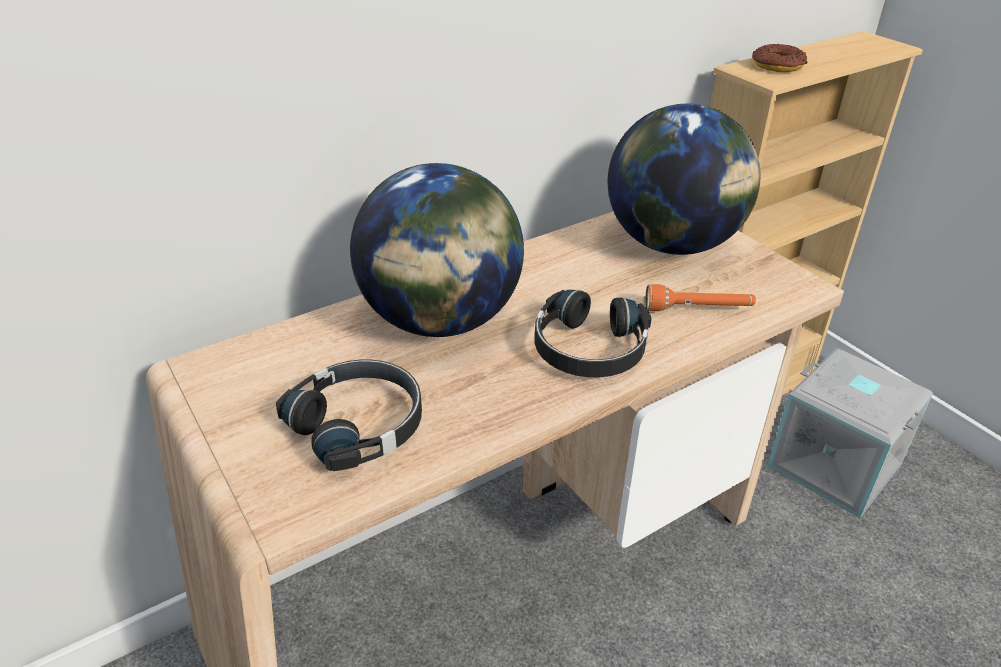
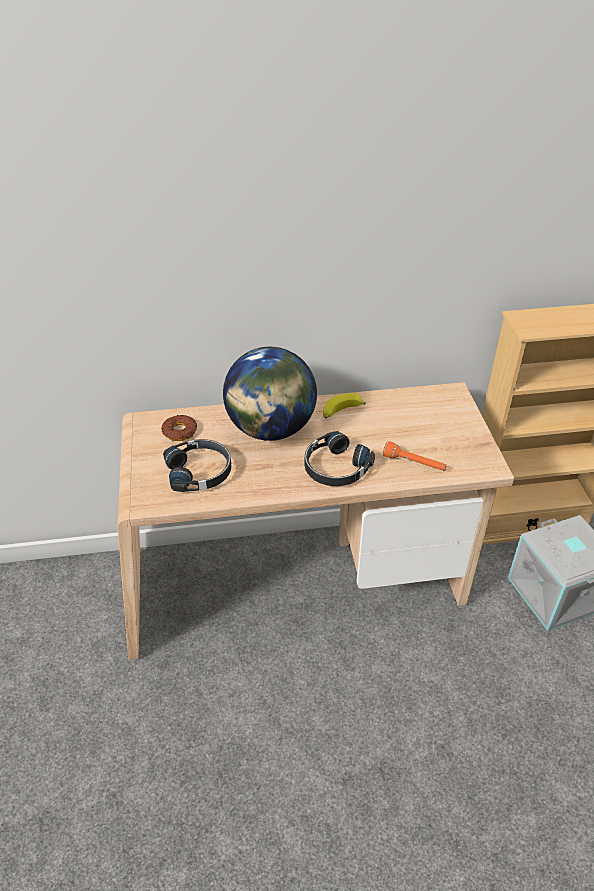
camera: 25 degrees right, 5 degrees up
globe [608,103,760,255] -> none
donut [752,44,808,72] -> donut moved to [161,415,197,441]
none -> banana [323,393,366,418]

